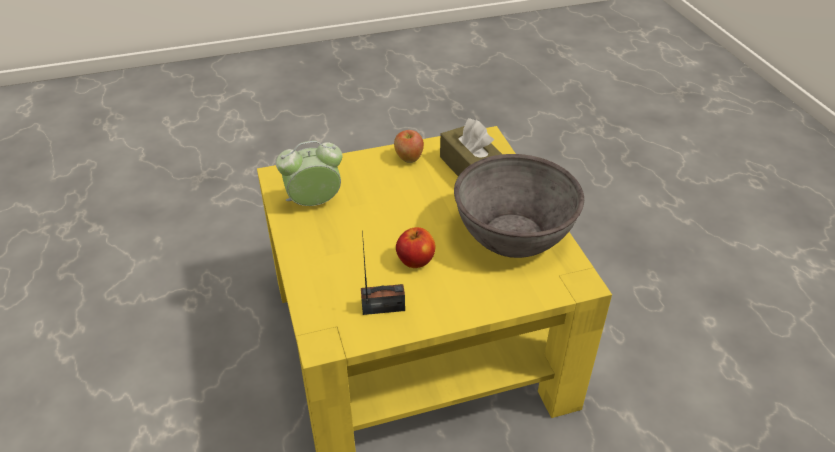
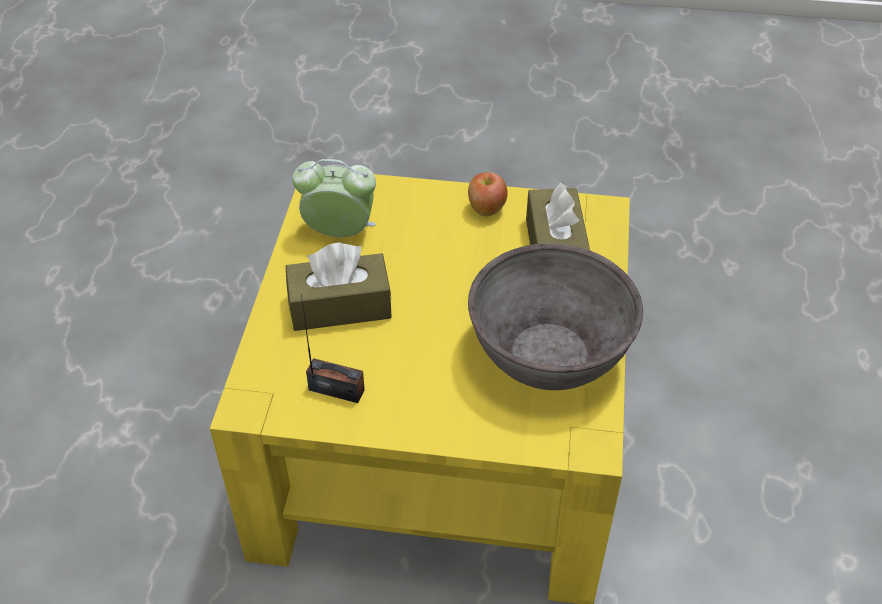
camera: 25 degrees right, 5 degrees up
apple [396,227,436,268] -> none
none -> brown tissue box [285,243,392,331]

